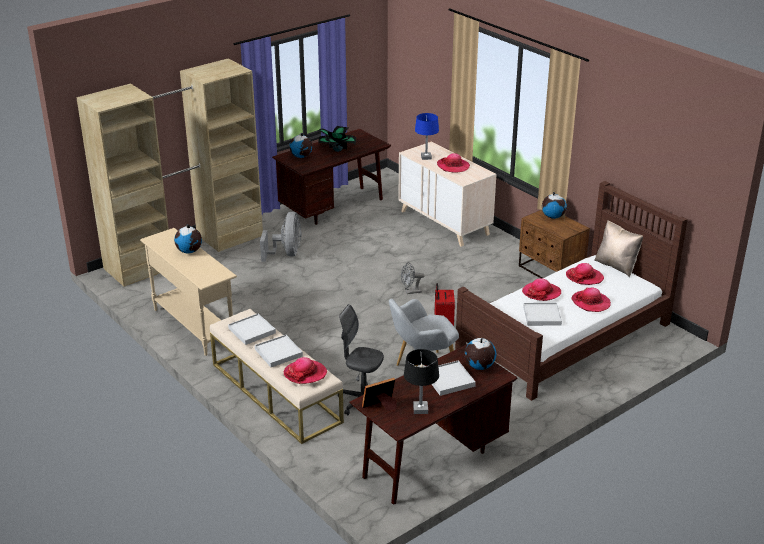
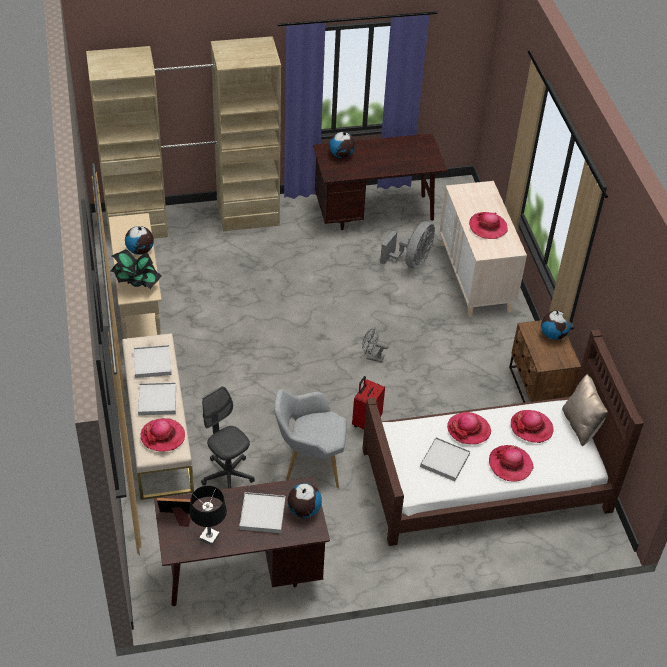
camera: 25 degrees right, 15 degrees up
grey fan [260,212,302,262] -> grey fan moved to [380,221,435,269]
potted plant [318,126,356,152] -> potted plant moved to [110,249,162,289]
blue table lamp [415,113,439,160] -> none

